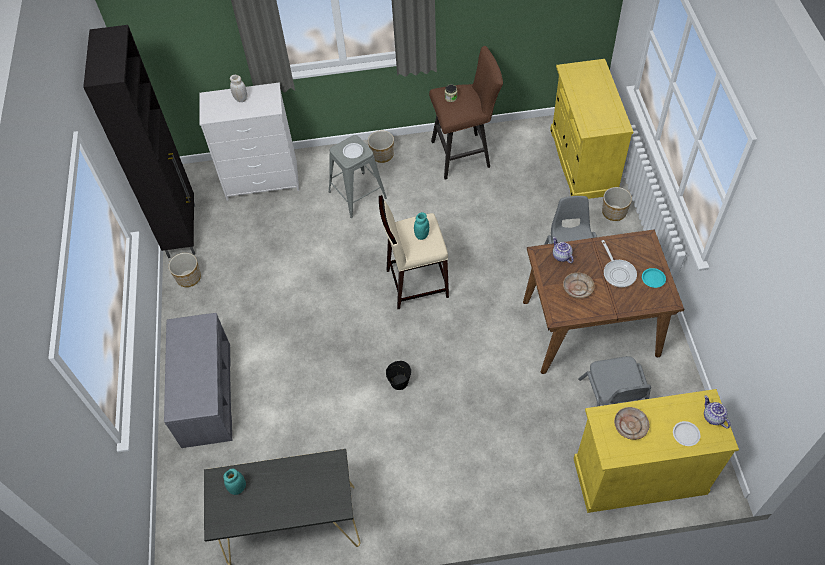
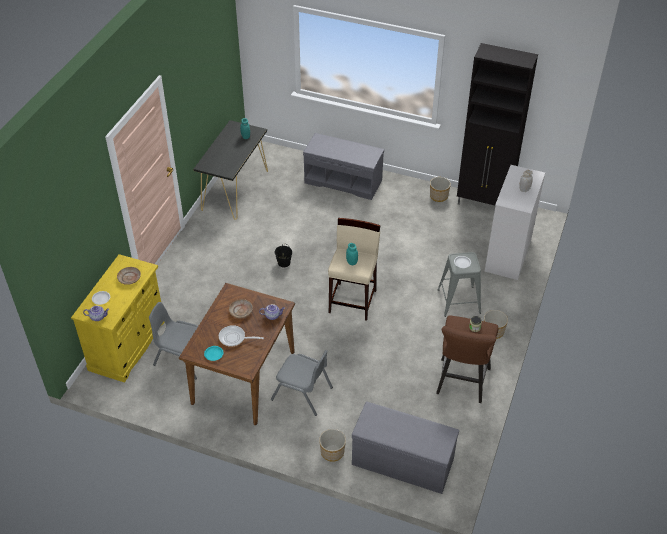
camera: 115 degrees right, 10 degrees down
yellow cabinet [550,59,633,199] -> grey bench [352,401,459,494]

